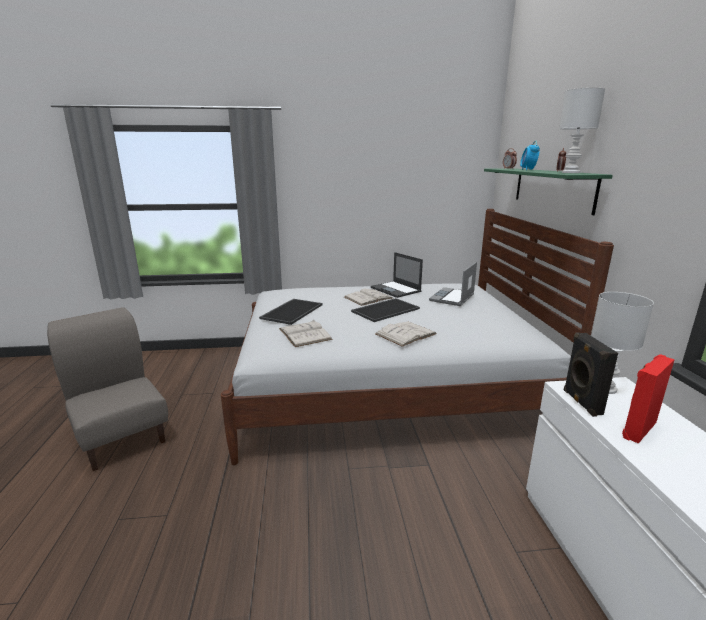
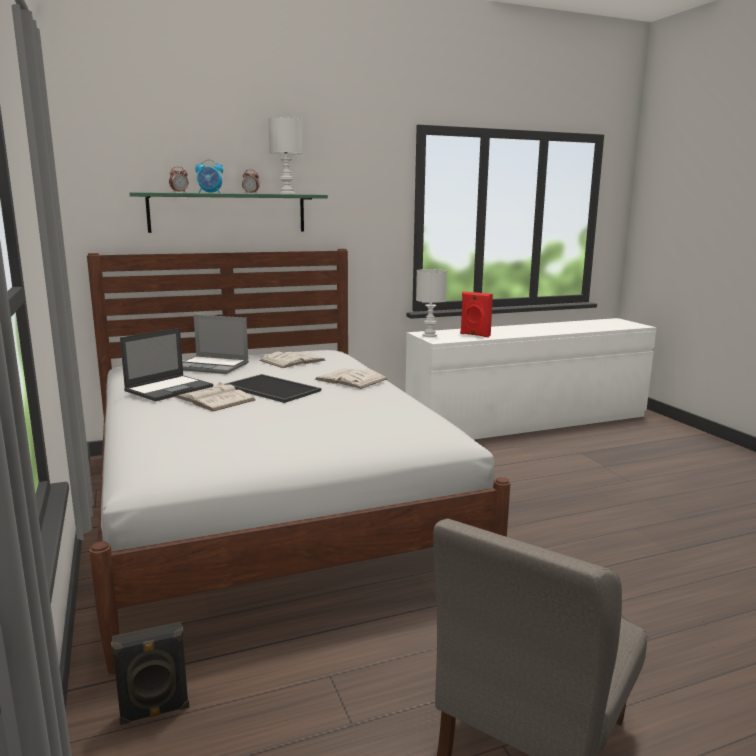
camera: 105 degrees left, 5 degrees down
tray [259,299,323,325] -> none
white book [279,320,333,347] -> white book moved to [260,351,326,368]
black speaker [564,332,618,417] -> black speaker moved to [111,622,189,725]

